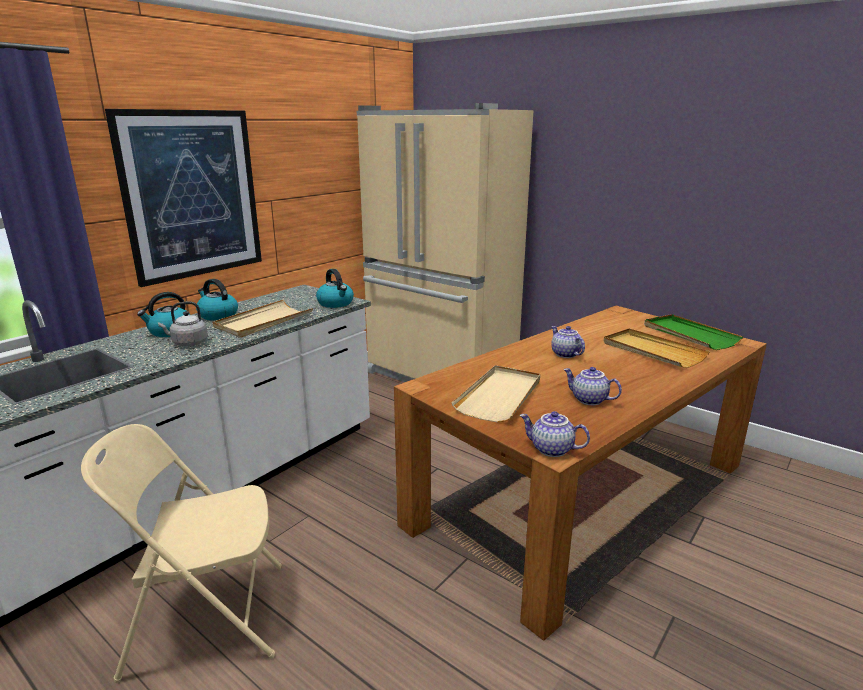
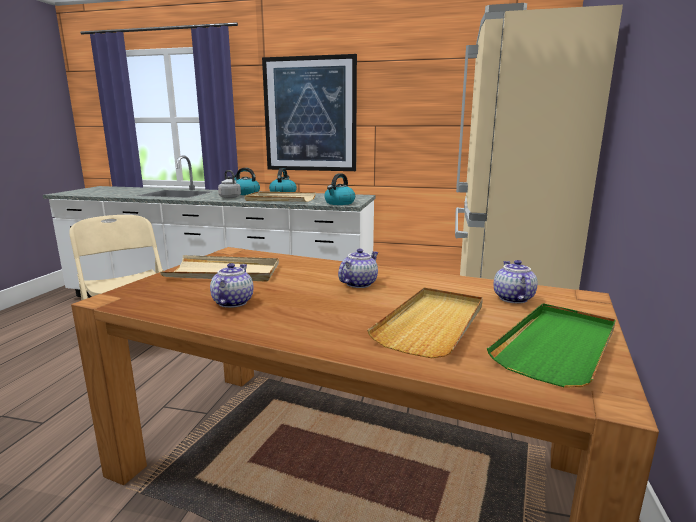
camera: 65 degrees right, 5 degrees down
teapot [520,411,590,457] -> teapot moved to [494,260,538,303]

